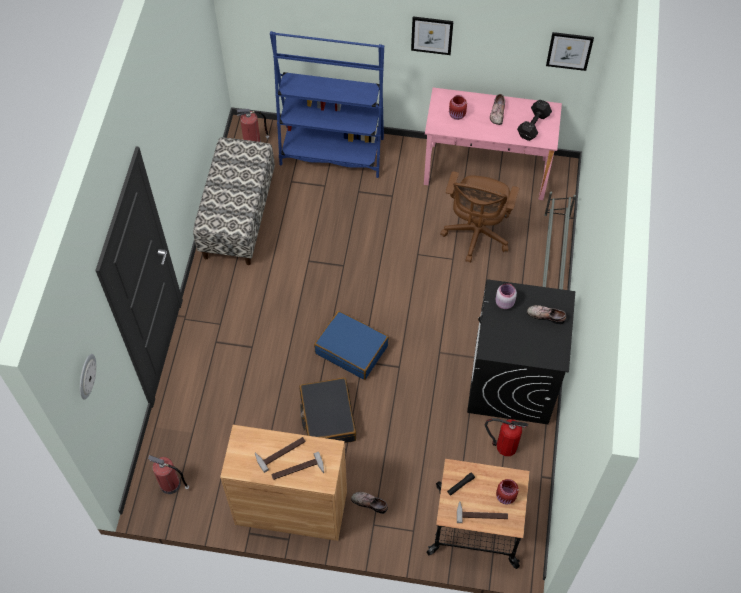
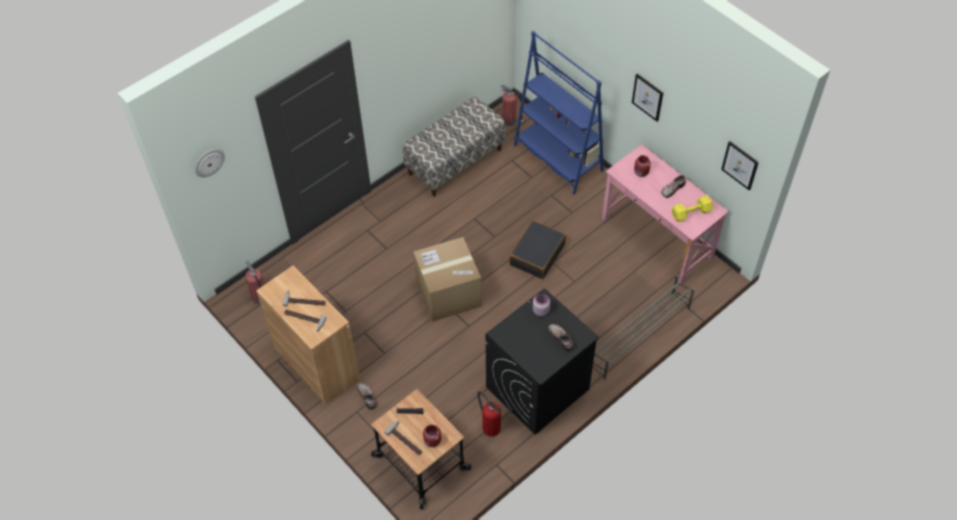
camera: 40 degrees right, 5 degrees down
black suitcase [299,378,356,443] -> black suitcase moved to [509,220,566,279]
blue suitcase [314,311,389,380] -> cardboard box [413,237,482,322]
brown office chair [440,171,519,263] -> none
black dumbbell [517,100,552,141] -> yellow dumbbell [672,195,713,222]

